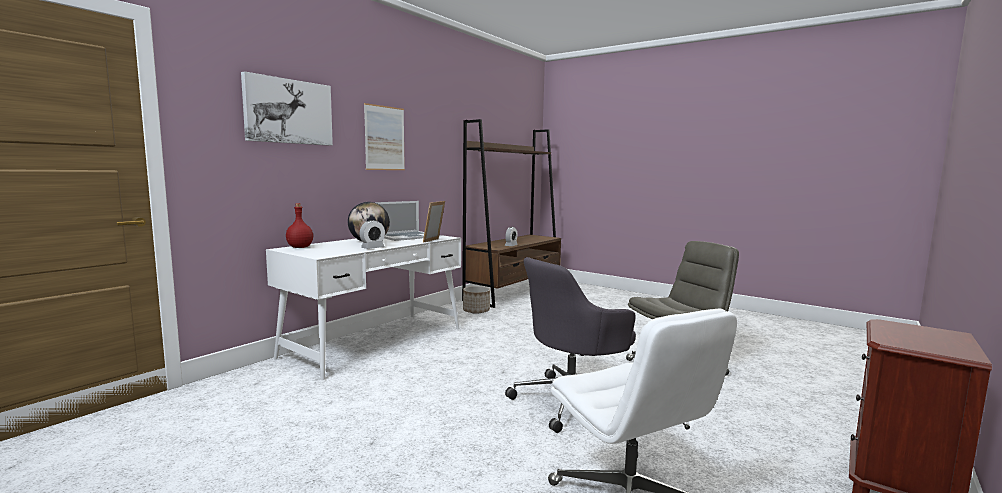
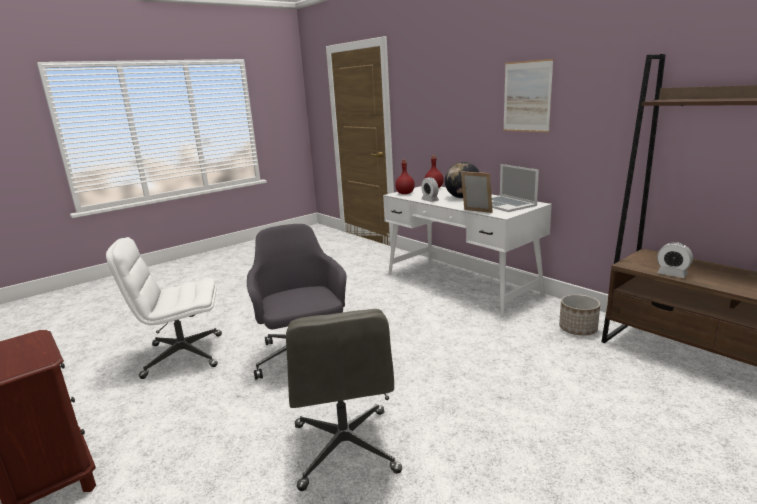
camera: 105 degrees right, 10 degrees up
picture [241,71,333,146] -> none
none -> red bottle [395,160,415,194]

